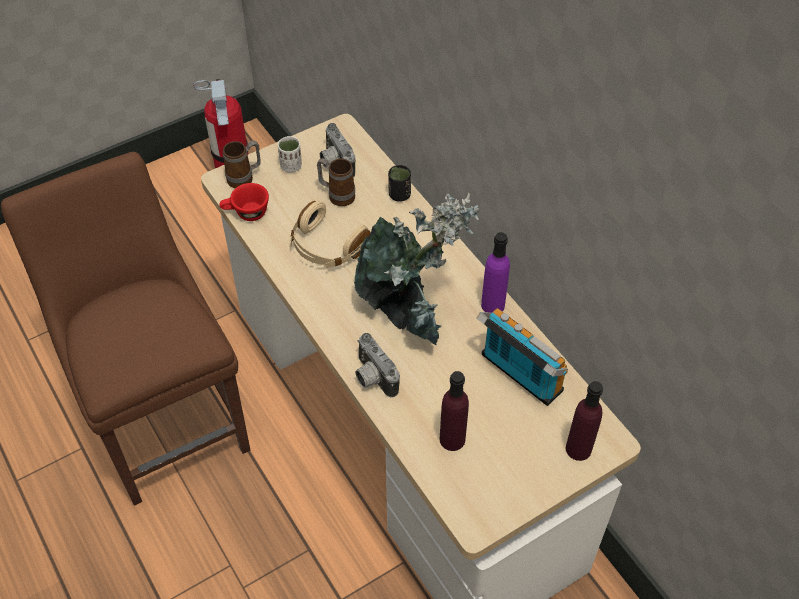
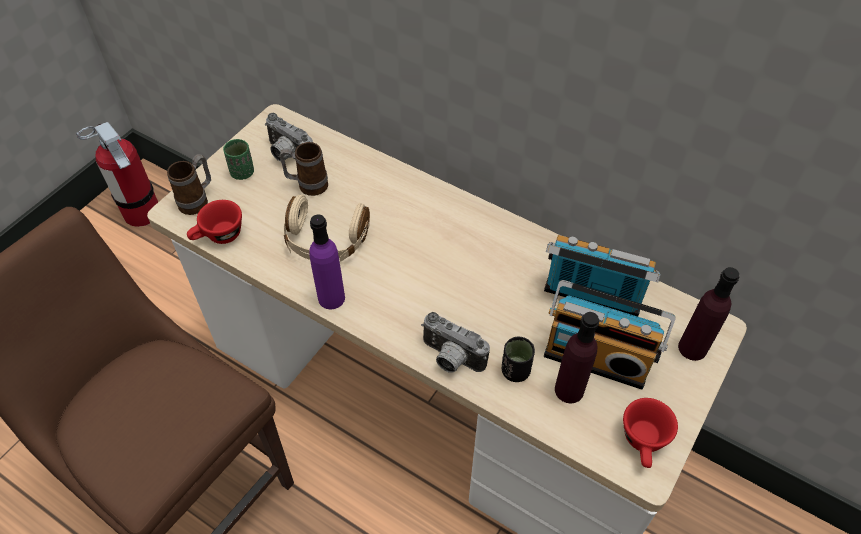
camera: 25 degrees left, 0 degrees up
white cup [278,136,302,173] -> green cup [223,139,254,180]
potted plant [354,193,479,345] -> none
black cup [388,165,411,202] -> black cup moved to [502,336,535,382]
purple bottle [481,232,510,313] -> purple bottle moved to [309,214,345,309]
none -> radio [544,280,675,390]
none -> red cup [623,398,678,468]

